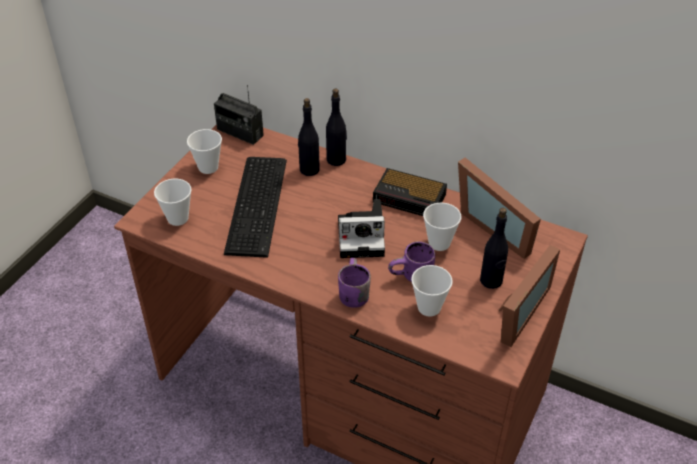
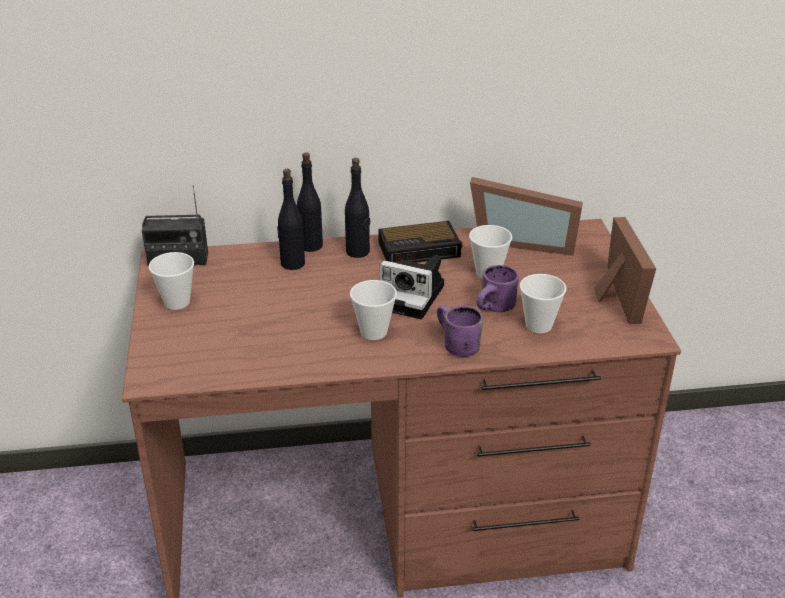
camera: 35 degrees left, 10 degrees down
cup [154,178,192,226] -> cup moved to [350,280,397,340]
keyboard [224,157,287,258] -> none
camera [338,199,385,258] -> camera turned 60 degrees clockwise [380,255,444,319]
black bottle [480,208,508,289] -> black bottle moved to [345,158,370,258]

